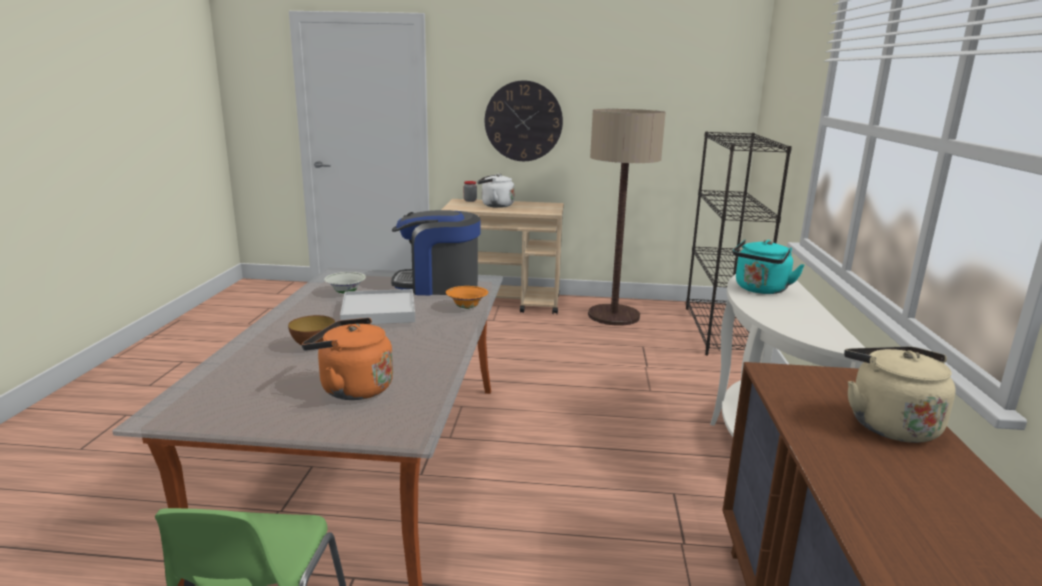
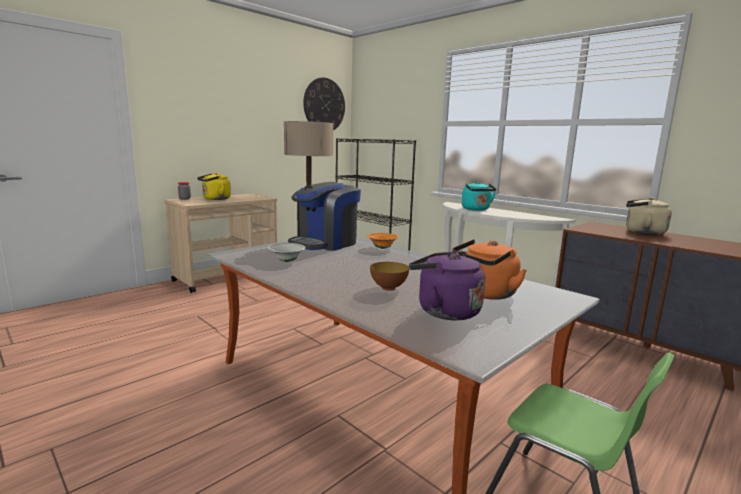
camera: 50 degrees left, 5 degrees down
white tray [340,289,415,324] -> none
white kettle [477,174,515,208] -> yellow kettle [197,173,231,200]
wall clock [485,81,563,161] -> wall clock moved to [303,78,345,130]
none -> purple kettle [409,251,485,320]

